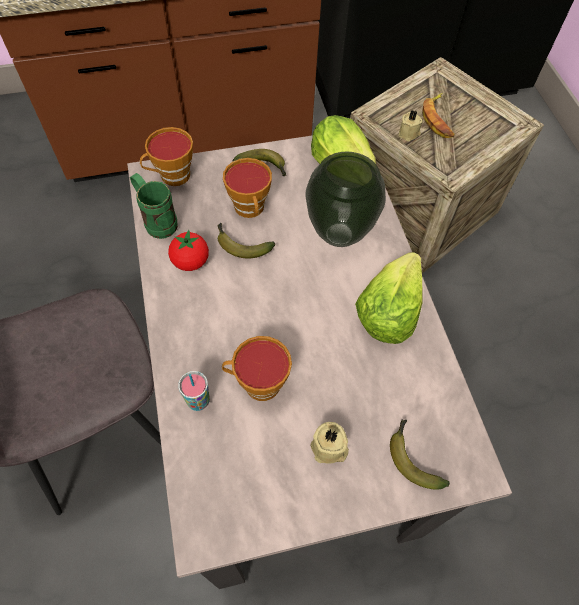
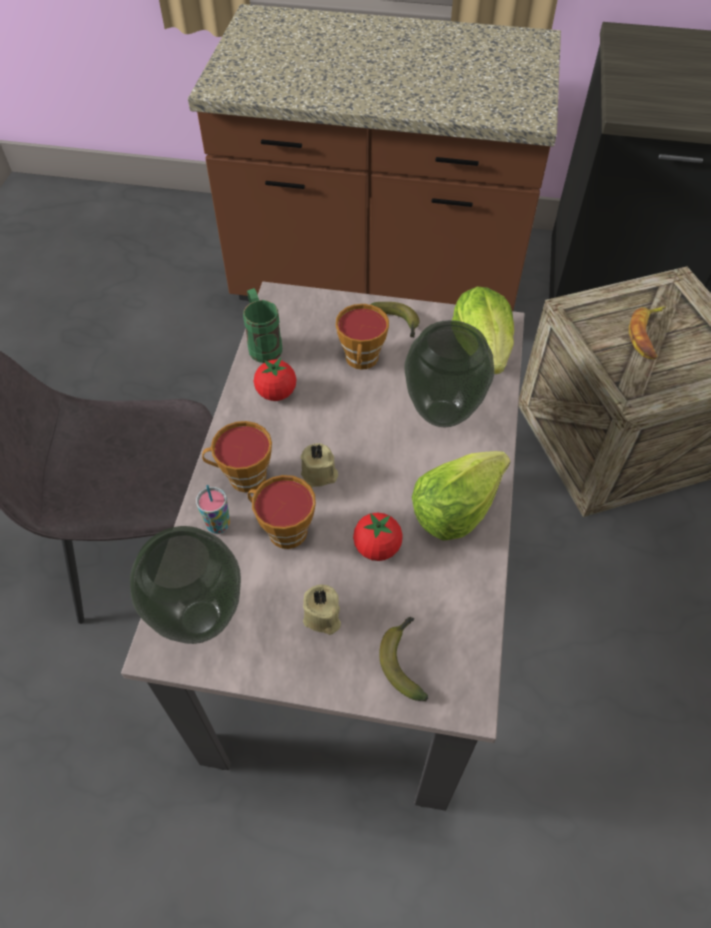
camera: 25 degrees right, 5 degrees down
cup [140,127,193,186] -> cup moved to [202,421,272,493]
banana [218,223,275,259] -> none
beige candle [398,110,423,141] -> beige candle moved to [301,443,338,487]
none -> vase [130,526,241,644]
none -> tomato [353,513,403,561]

